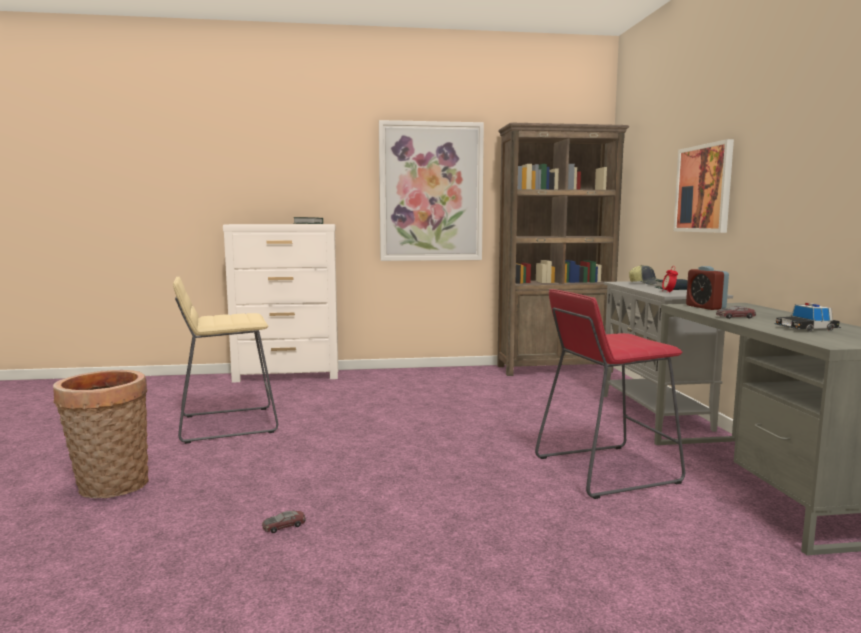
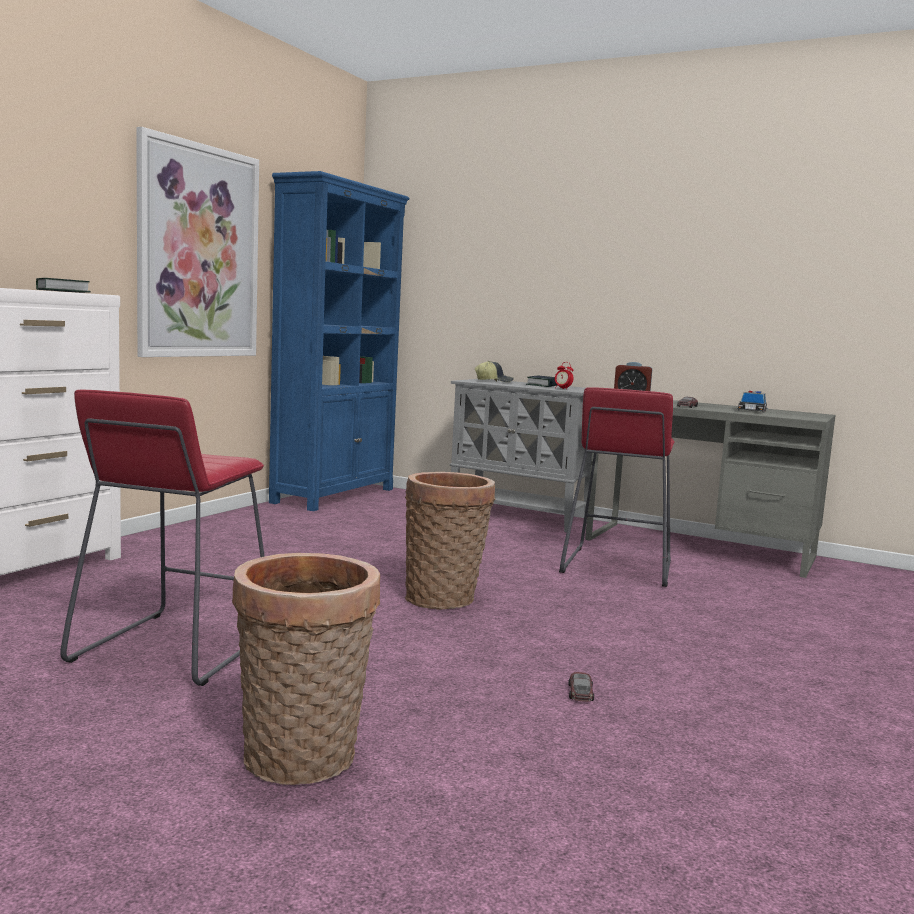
camera: 55 degrees left, 0 degrees up
beige stool [173,277,278,444] -> red stool [60,389,265,686]
brown bookcase [497,123,629,376] -> blue bookcase [269,171,410,511]
picture [673,139,734,233] -> none
none -> basket [405,472,496,610]

